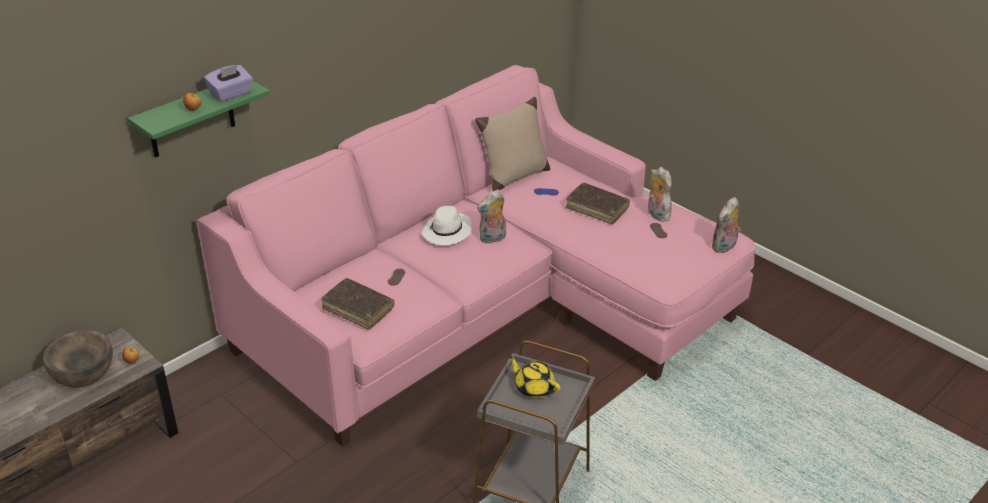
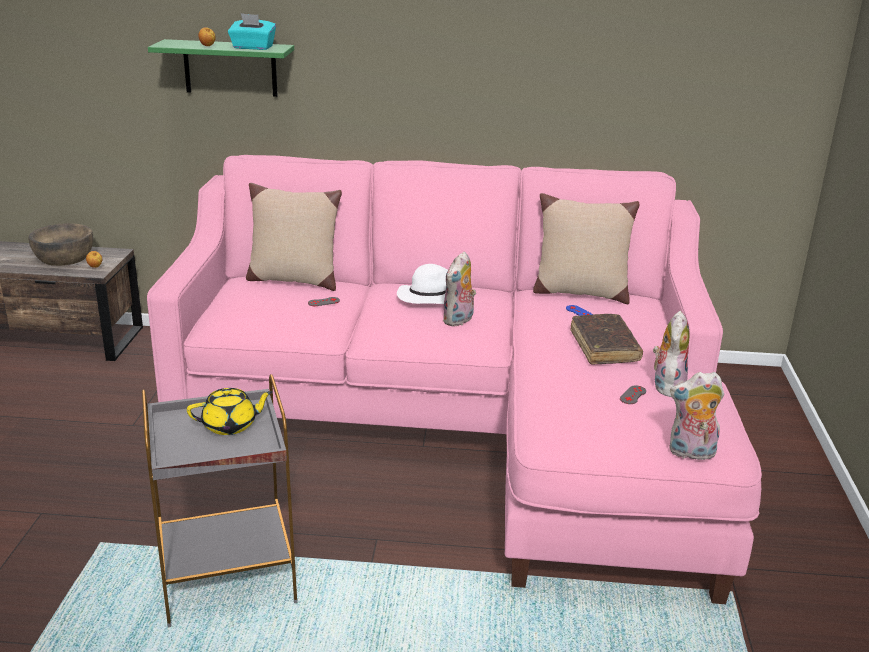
camera: 50 degrees right, 10 degrees down
purple tissue box [204,65,253,102] -> turquoise tissue box [228,13,276,50]
brown book [321,278,394,330] -> none
plush toy [477,189,506,244] -> plush toy turned 75 degrees counterclockwise [443,251,476,327]
yellow teapot [508,356,561,398] -> yellow teapot turned 75 degrees clockwise [187,388,273,435]
none -> beige pillow [246,183,342,291]

